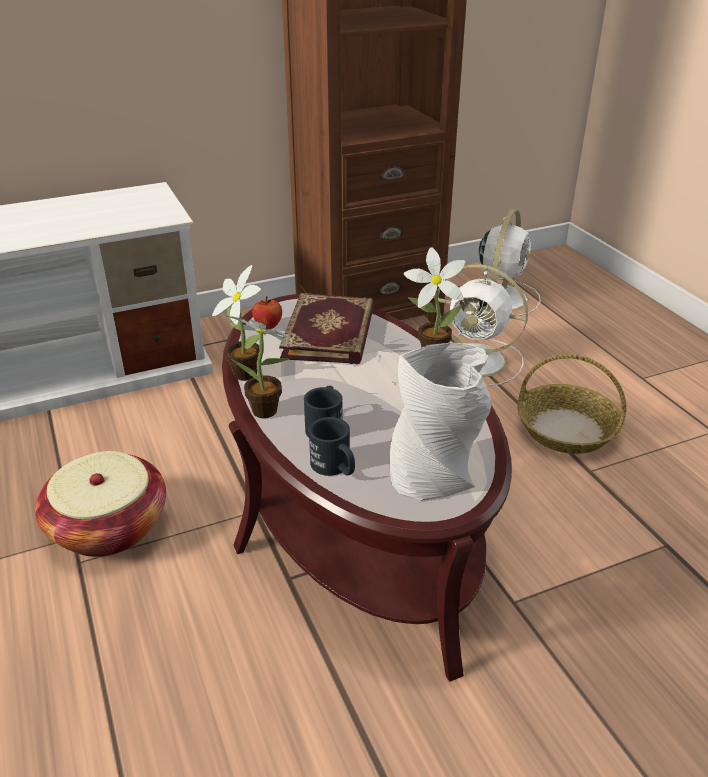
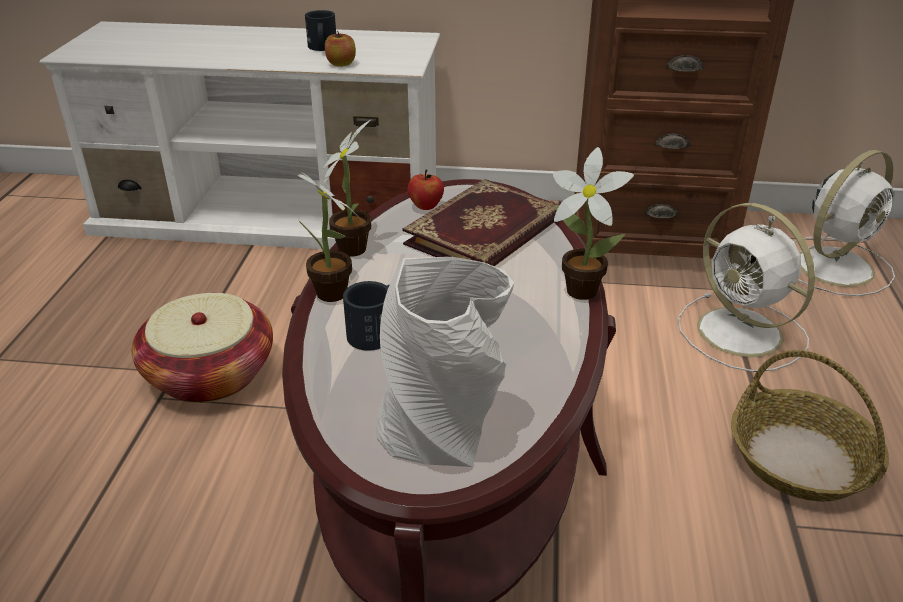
camera: 30 degrees right, 0 degrees up
black mug [309,417,355,476] -> black mug moved to [305,10,336,51]
none -> apple [325,31,356,67]

